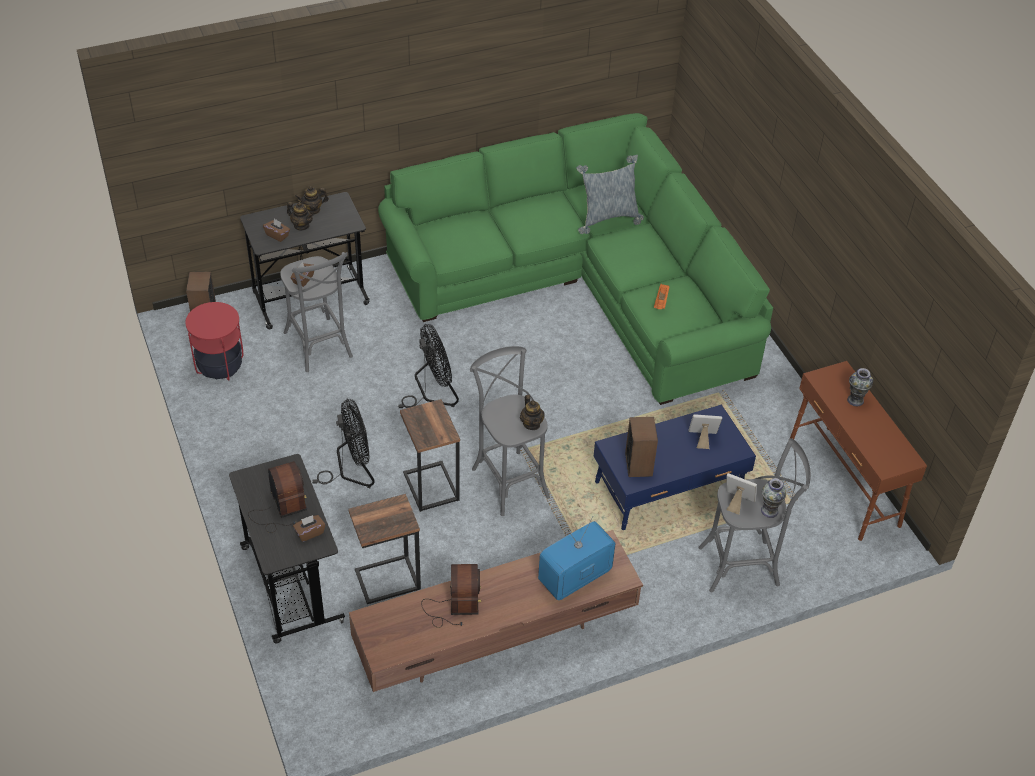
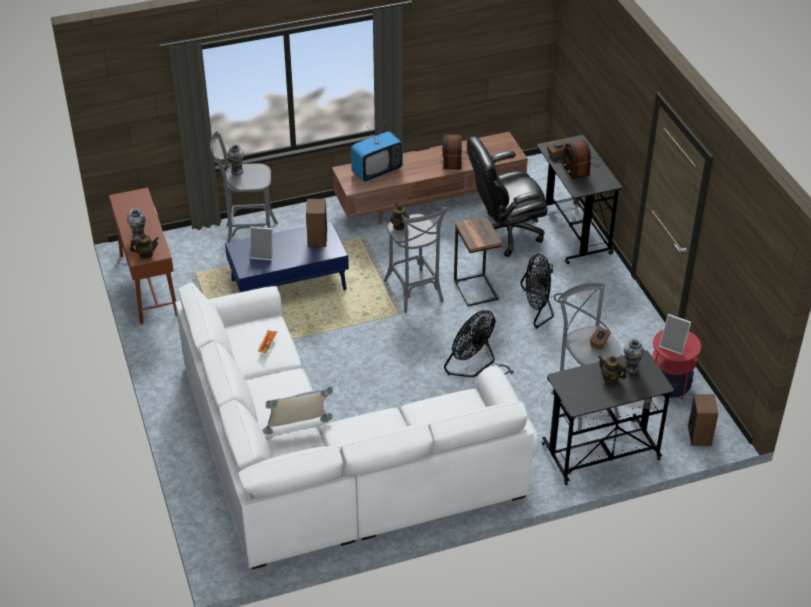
camera: 175 degrees left, 5 degrees down
brown tissue box [263,218,290,242] -> vase [623,339,644,374]
teapot [295,186,329,215] -> teapot moved to [130,233,159,259]
side table [348,494,421,604] -> black office chair [467,136,548,257]
green sofa [378,113,773,405] -> white sofa [175,282,539,569]
black fan [398,324,459,408] -> black fan turned 60 degrees clockwise [444,310,514,377]
picture frame [727,473,757,515] -> picture frame moved to [659,314,691,355]

